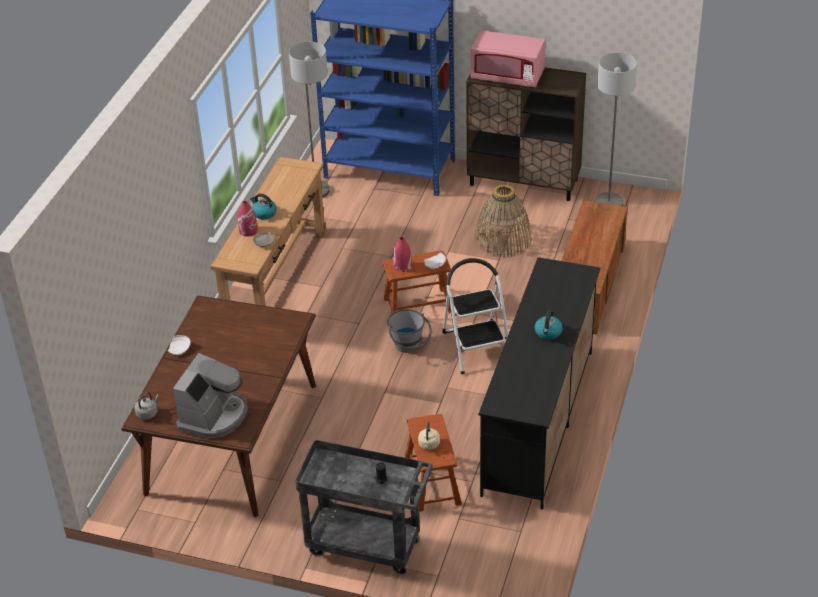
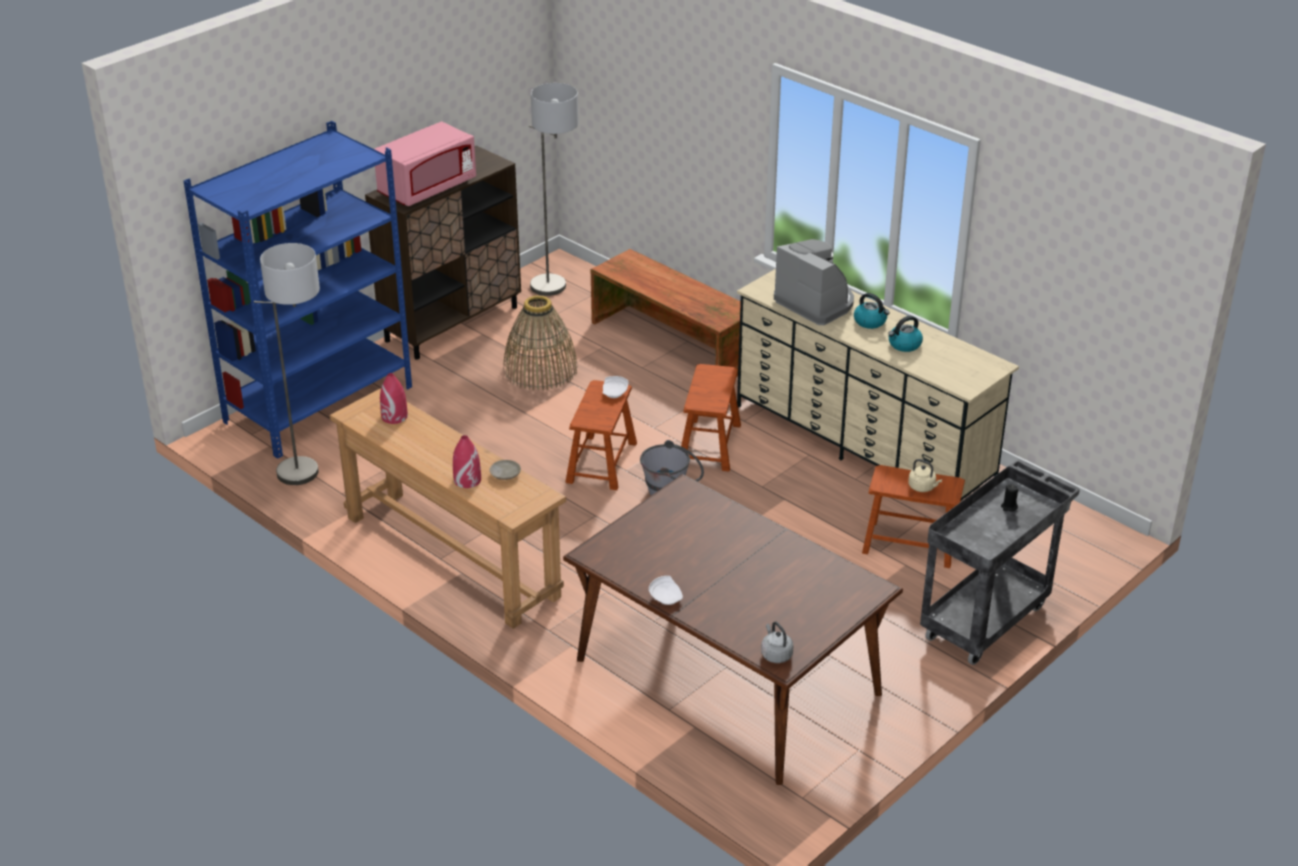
camera: 65 degrees left, 5 degrees down
coffee machine [173,353,248,438] -> coffee machine moved to [774,239,854,325]
kettle [250,193,277,219] -> kettle moved to [888,316,923,352]
red vase [393,237,412,272] -> red vase moved to [380,373,408,424]
step ladder [442,258,508,374] -> brown stool [681,364,741,472]
black dresser [478,257,600,509] -> beige dresser [737,269,1019,500]

